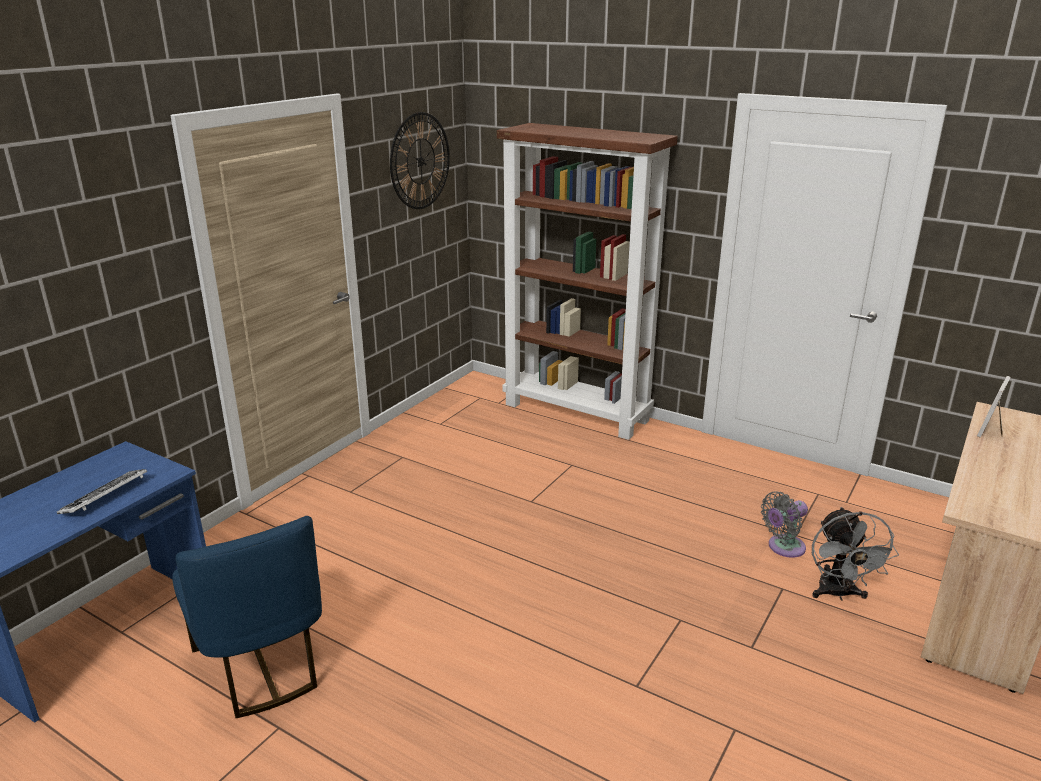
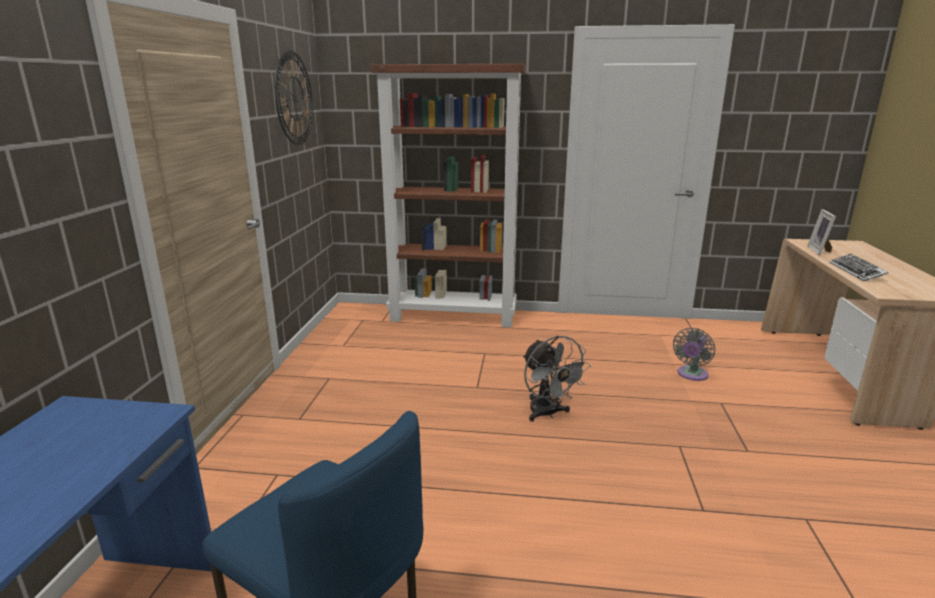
camera: 25 degrees left, 5 degrees down
keyboard [57,469,147,514] -> keyboard moved to [829,254,889,281]
grey fan [812,507,899,601] -> grey fan moved to [523,335,591,421]

